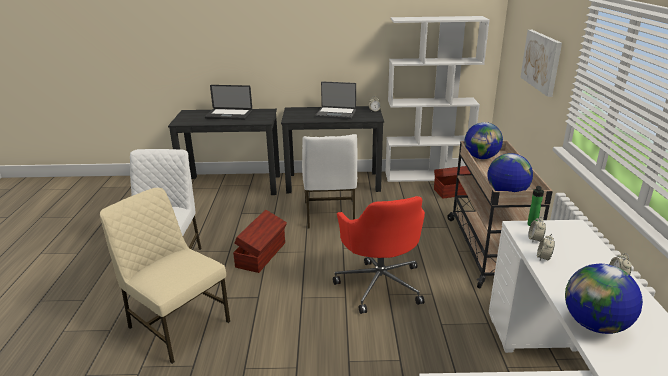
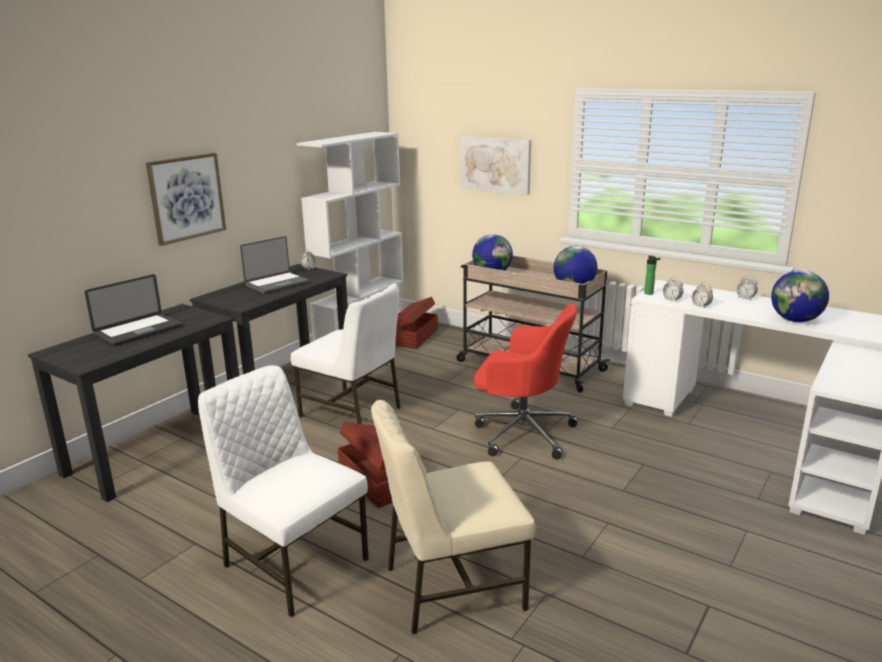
camera: 55 degrees left, 5 degrees down
none -> picture [146,153,226,246]

